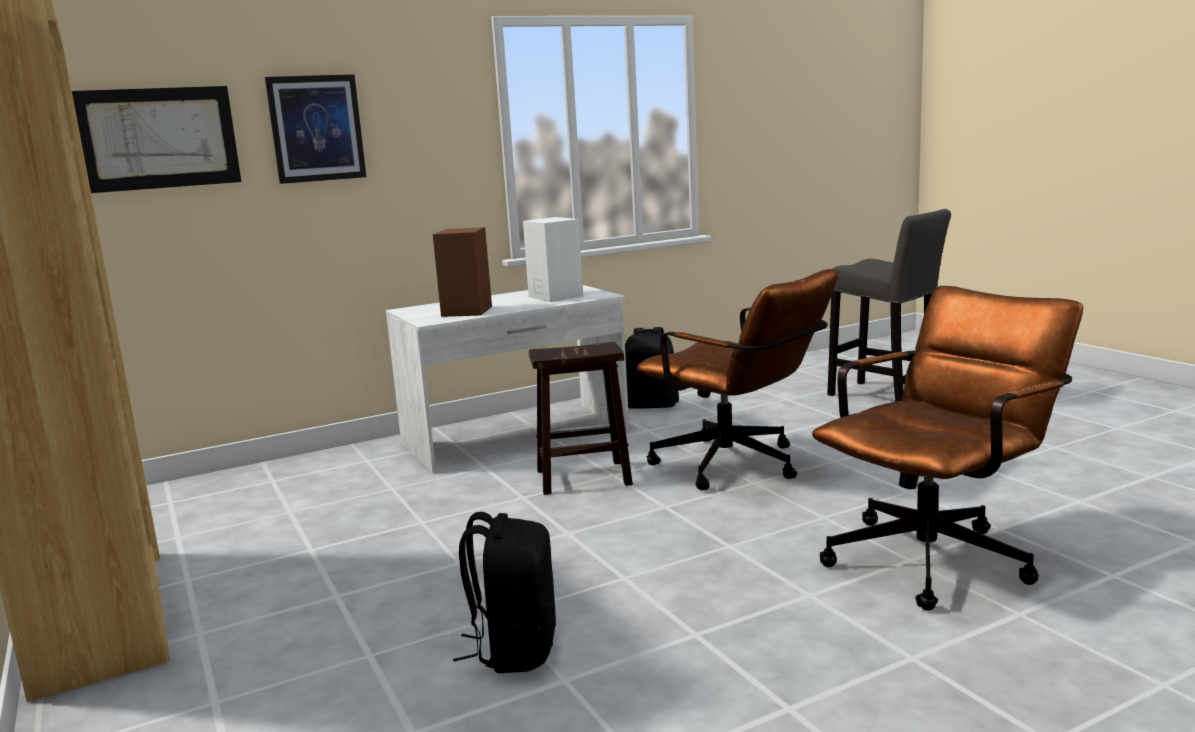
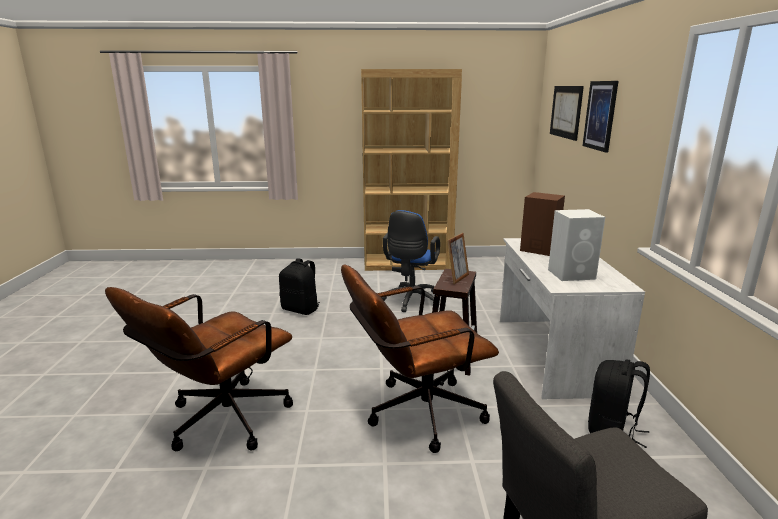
camera: 115 degrees right, 5 degrees up
brown office chair [812,286,1083,611] -> brown office chair turned 45 degrees clockwise [105,287,293,451]
none -> blue office chair [381,210,440,312]
none -> picture frame [447,233,469,284]

